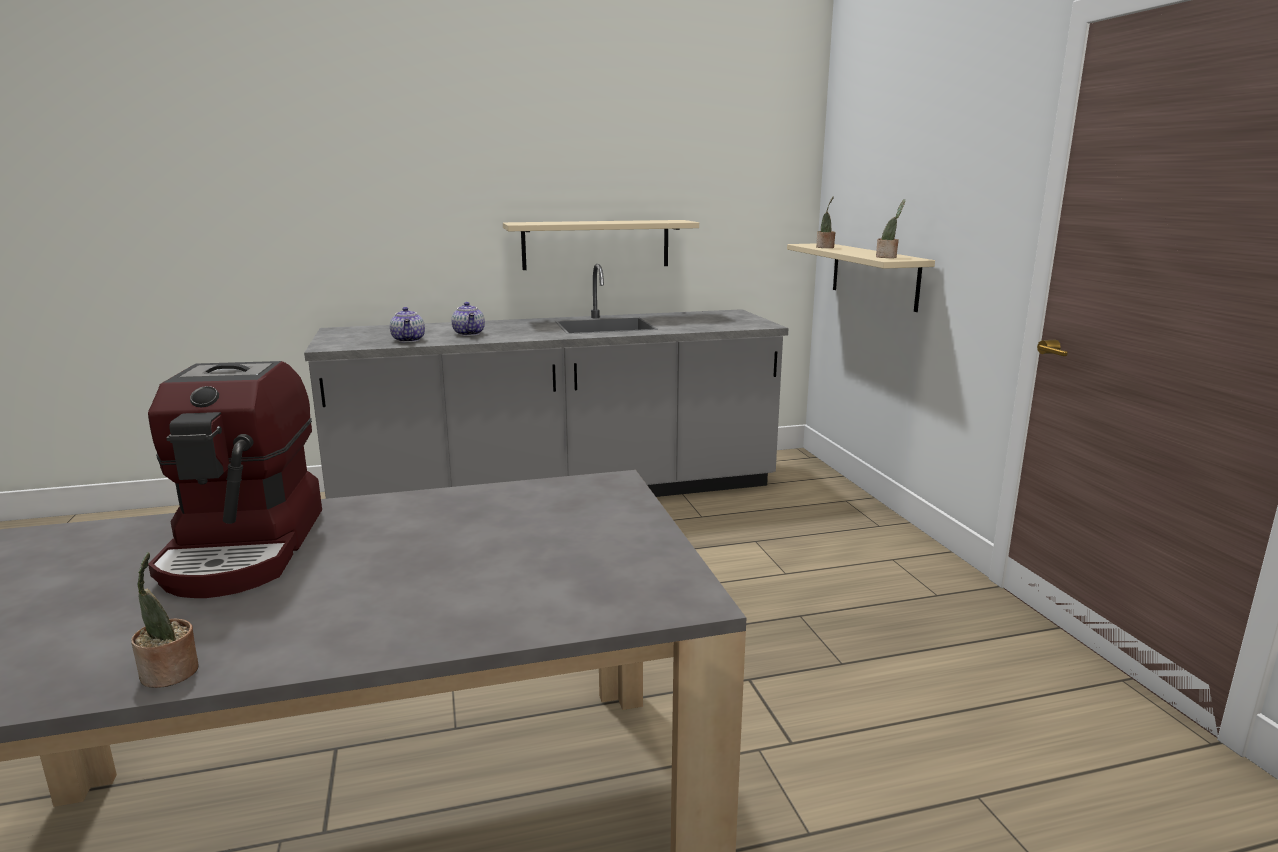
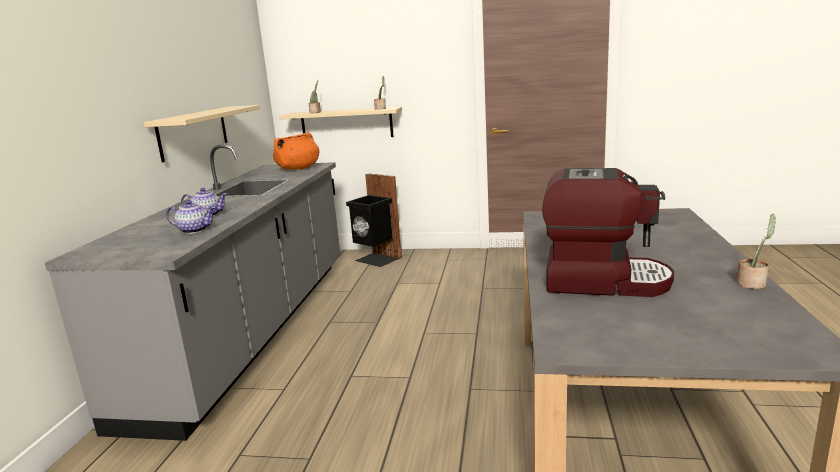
camera: 65 degrees left, 0 degrees up
none -> orange cooking pot [273,132,319,170]
none -> black trash can [346,173,402,267]

